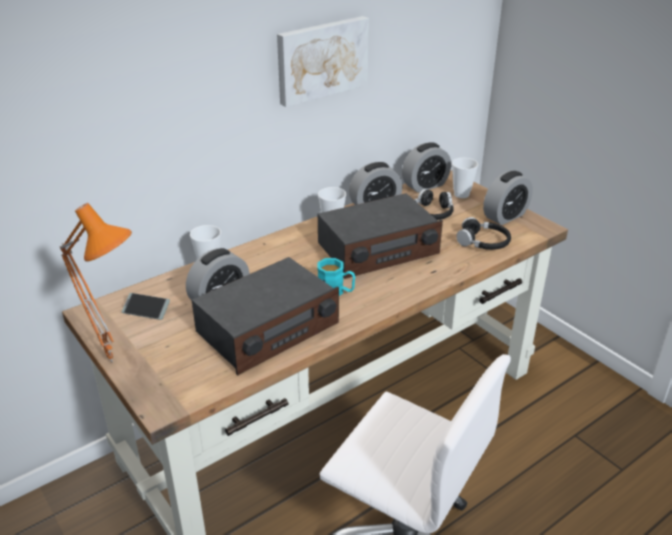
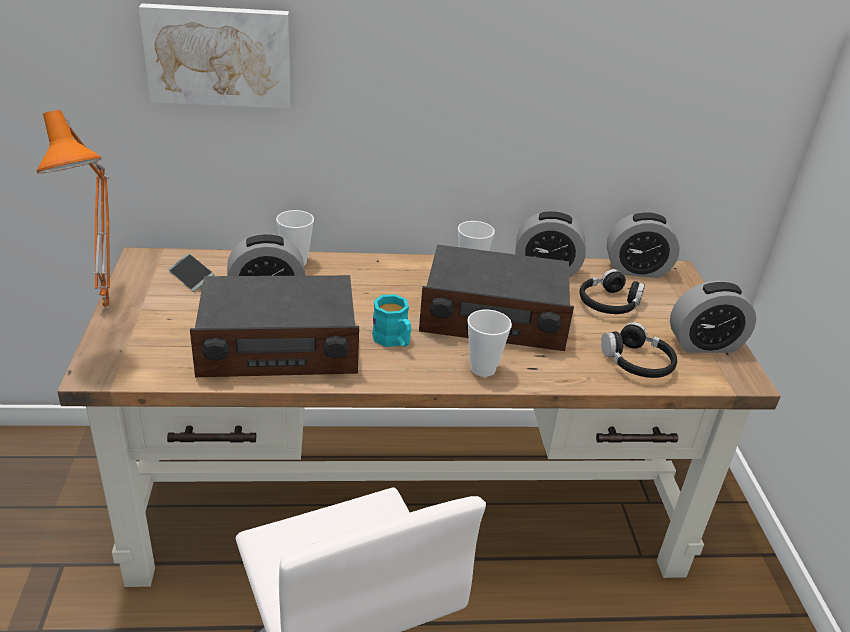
camera: 30 degrees right, 0 degrees up
picture [277,16,369,107] -> picture moved to [139,3,291,108]
cup [452,158,478,198] -> cup moved to [467,310,512,377]

